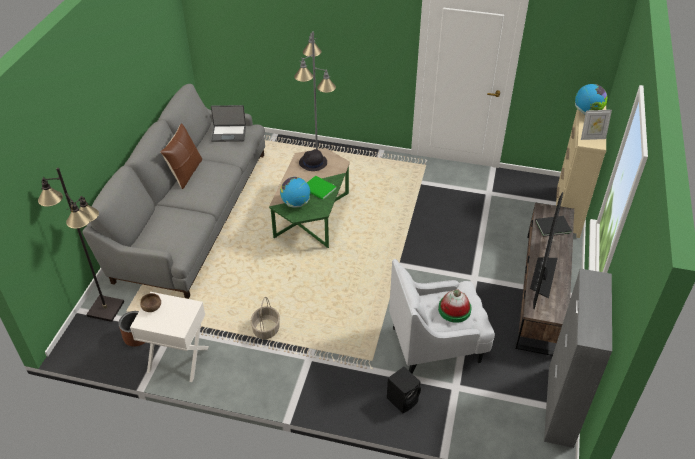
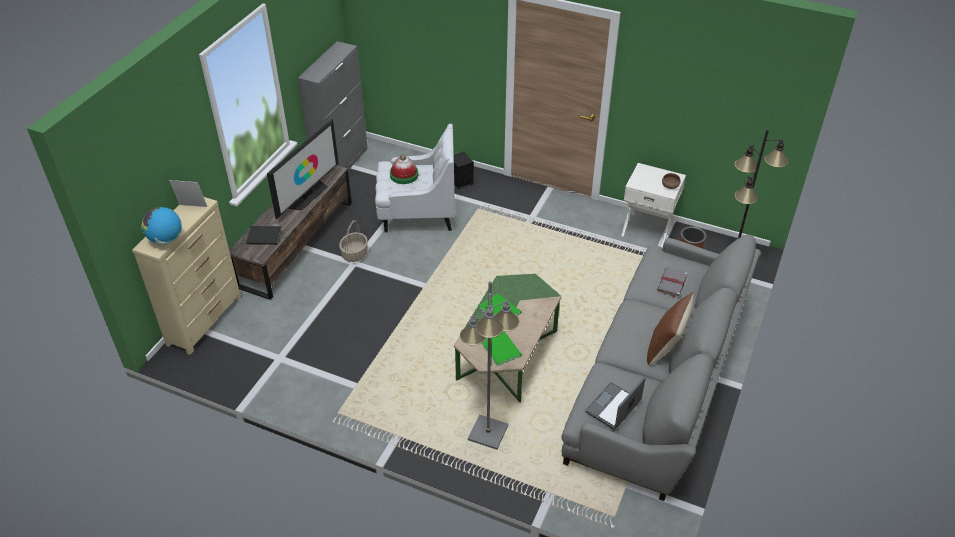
camera: 170 degrees left, 0 degrees up
laptop [211,105,246,142] -> laptop turned 60 degrees counterclockwise [585,377,646,429]
basket [250,297,280,339] -> basket moved to [339,220,368,262]
globe [280,177,310,208] -> none
black hat [299,149,327,171] -> green book [481,331,522,366]
none -> grey book [657,267,688,298]

